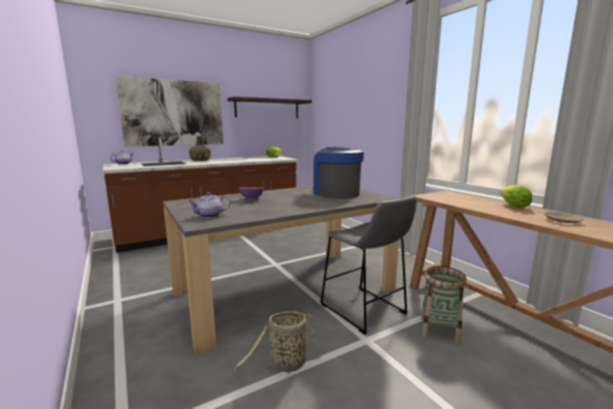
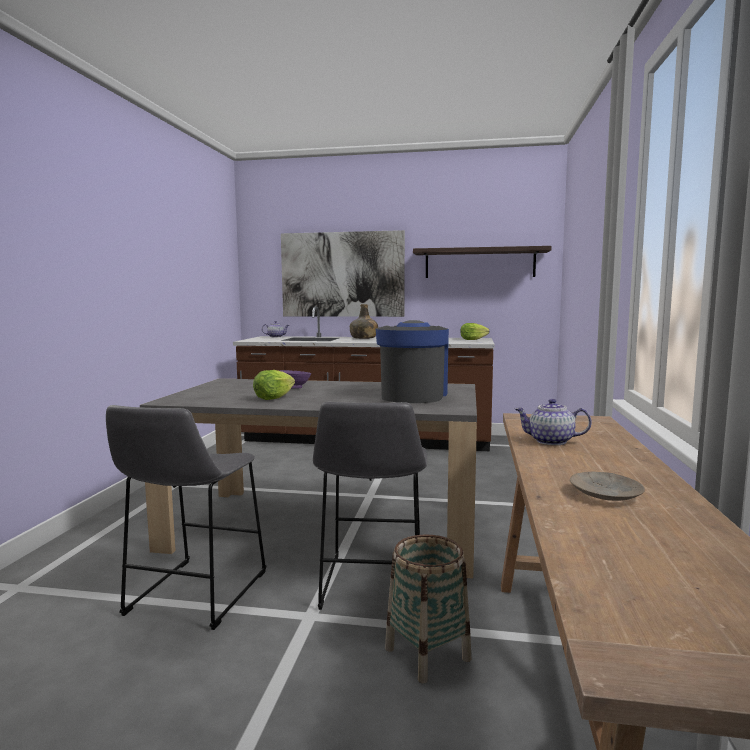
camera: 40 degrees right, 5 degrees down
teapot [187,192,230,218] -> teapot moved to [515,399,592,445]
basket [234,311,323,378] -> grey stool [106,405,266,630]
lettuce [500,185,532,208] -> lettuce moved to [253,370,295,400]

